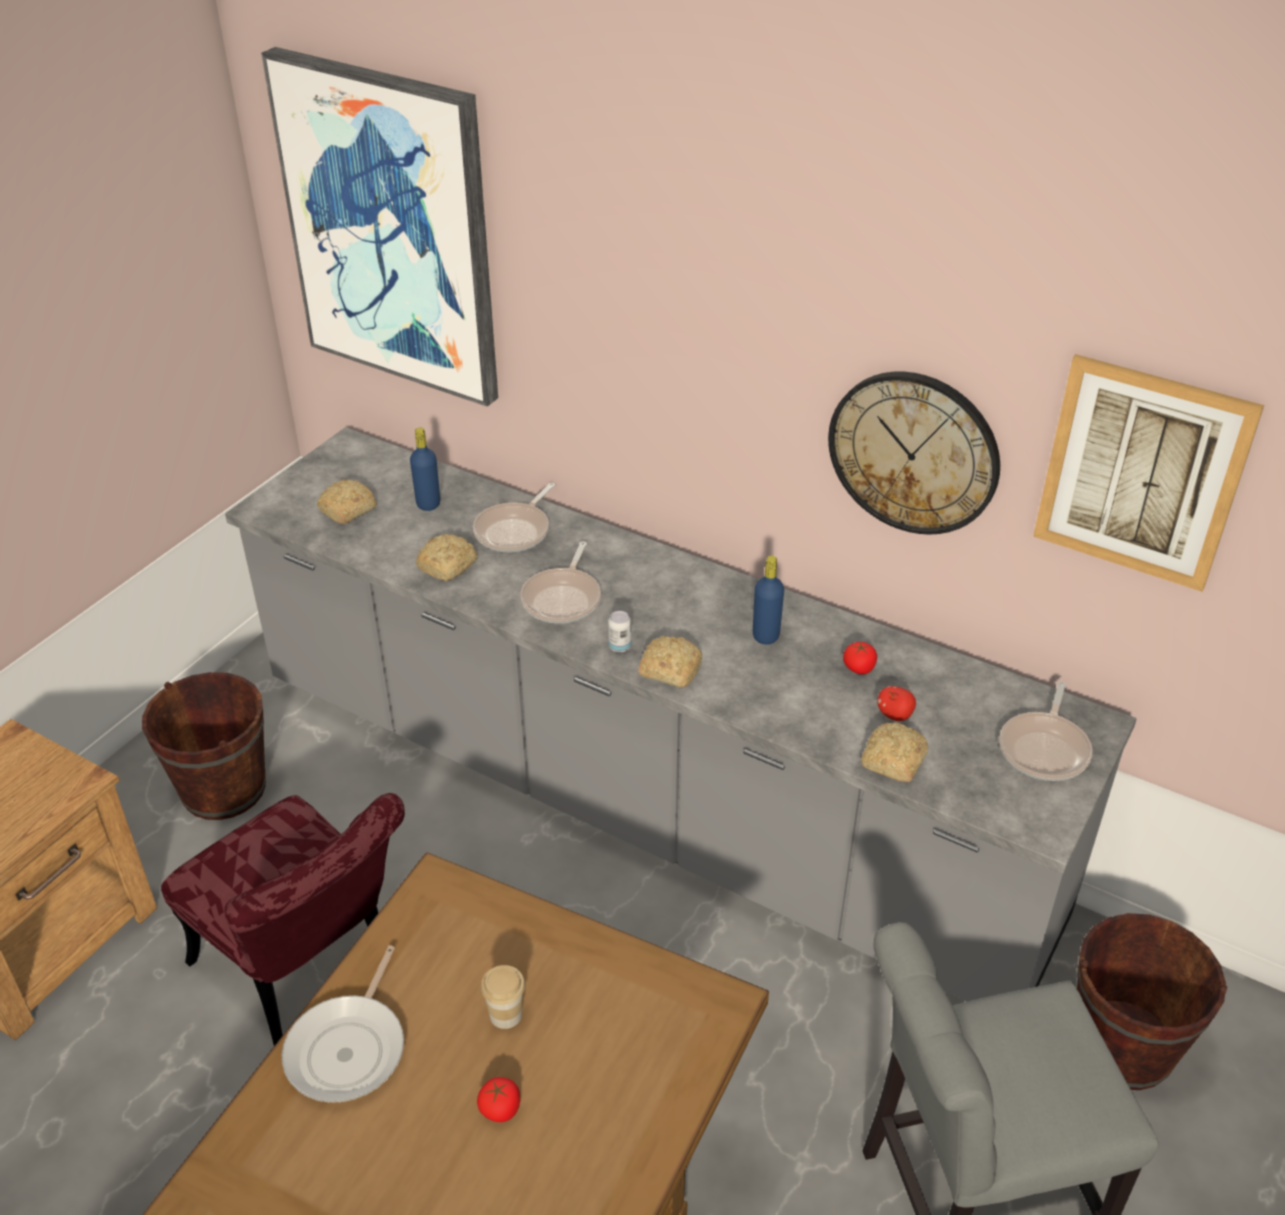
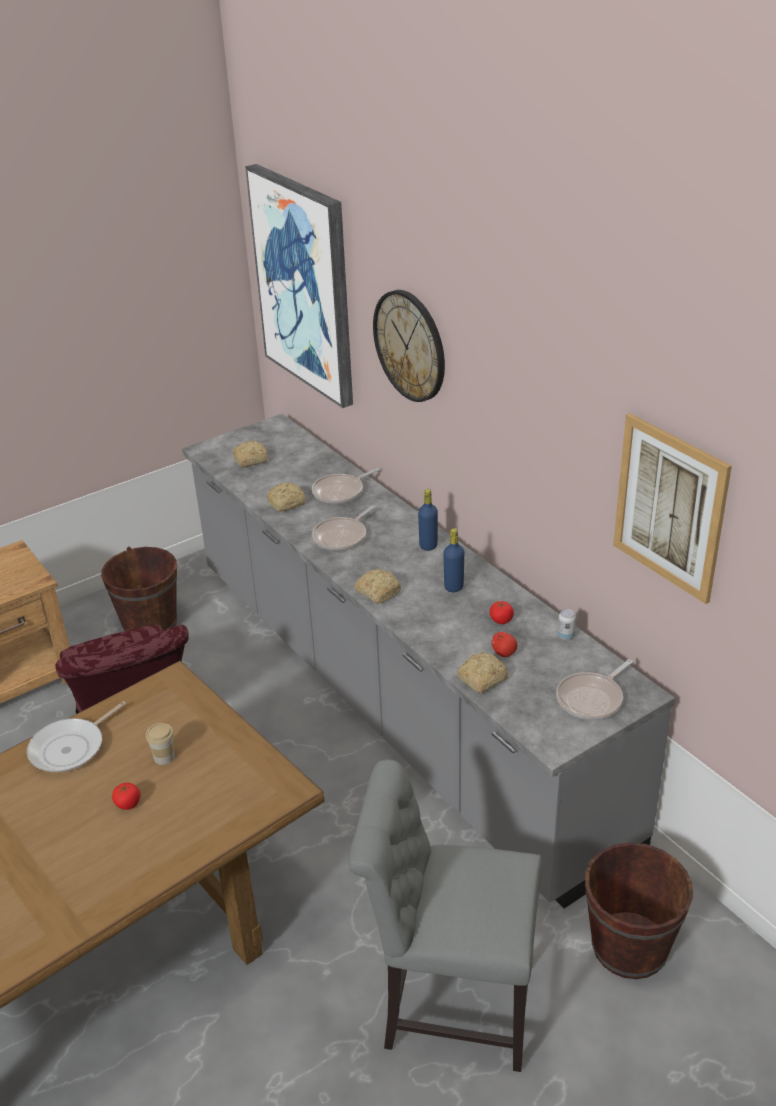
camera: 25 degrees right, 5 degrees down
blue bottle [410,427,440,511] -> blue bottle moved to [418,489,438,551]
can [608,611,632,652] -> can moved to [558,609,576,640]
wall clock [828,371,1000,535] -> wall clock moved to [373,290,445,402]

